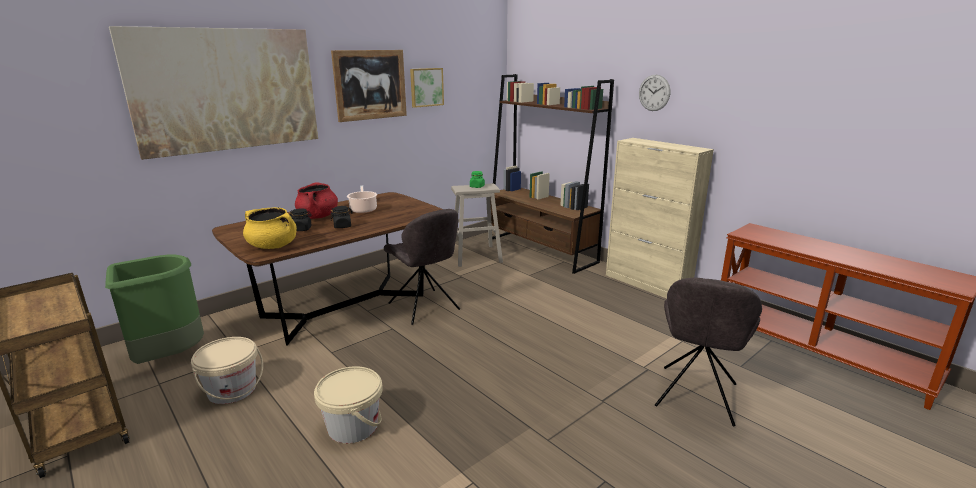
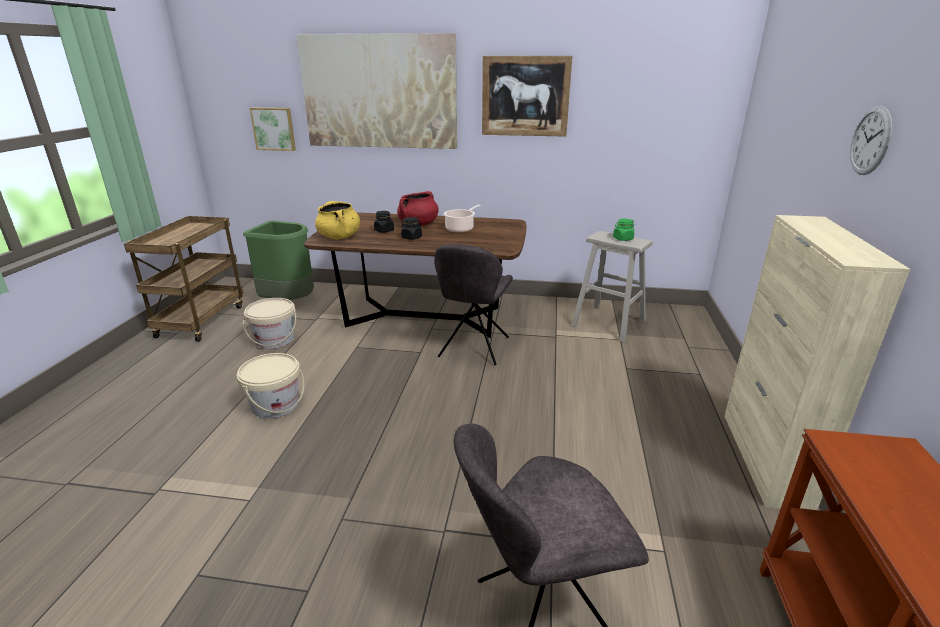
camera: 50 degrees right, 5 degrees up
picture [410,68,444,108] -> picture moved to [250,108,296,151]
brown bookcase [490,74,614,274] -> none

